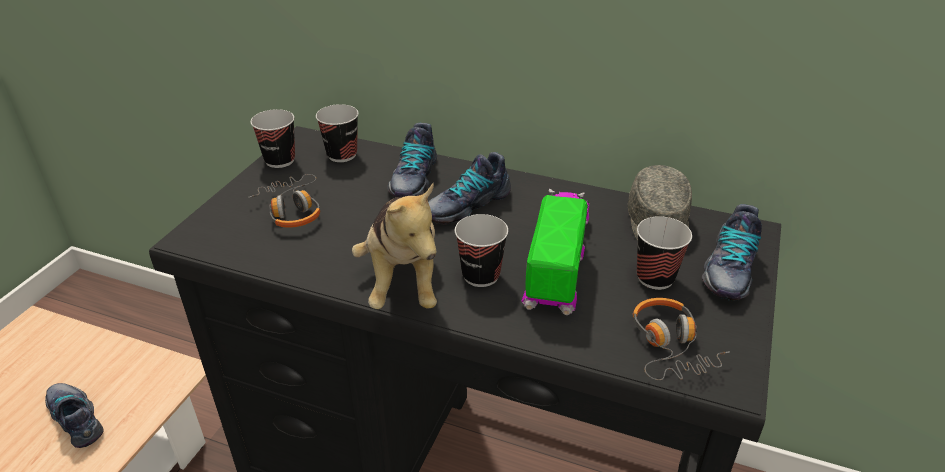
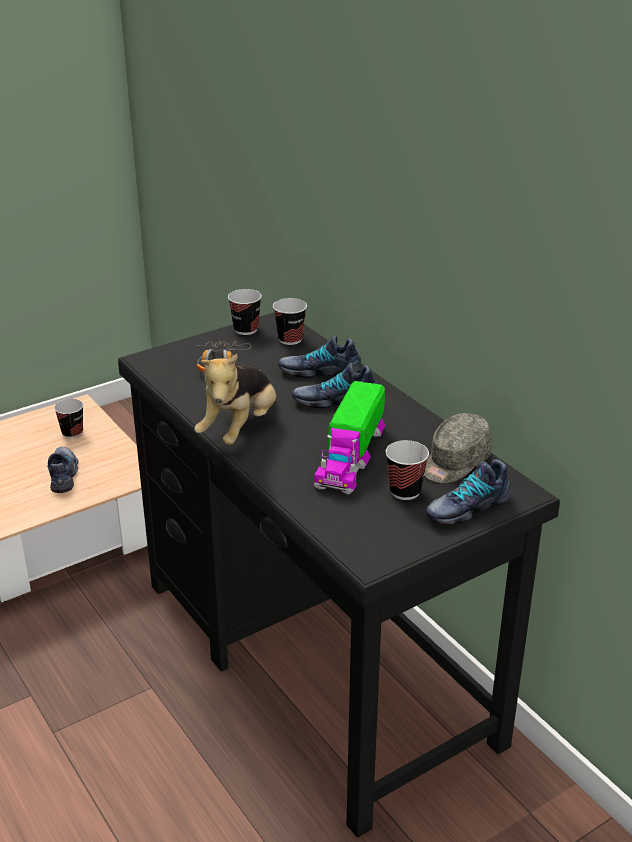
camera: 35 degrees right, 5 degrees down
shoe [387,123,437,197] -> shoe turned 45 degrees clockwise [278,335,362,378]
cup [455,214,508,287] -> cup moved to [54,399,83,438]
toy truck [521,189,590,315] -> toy truck turned 150 degrees clockwise [314,381,385,495]
headphones [633,298,730,380] -> none

